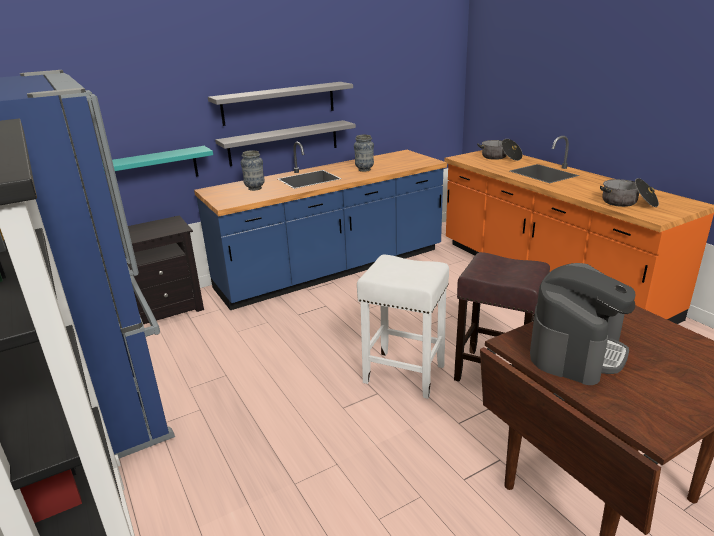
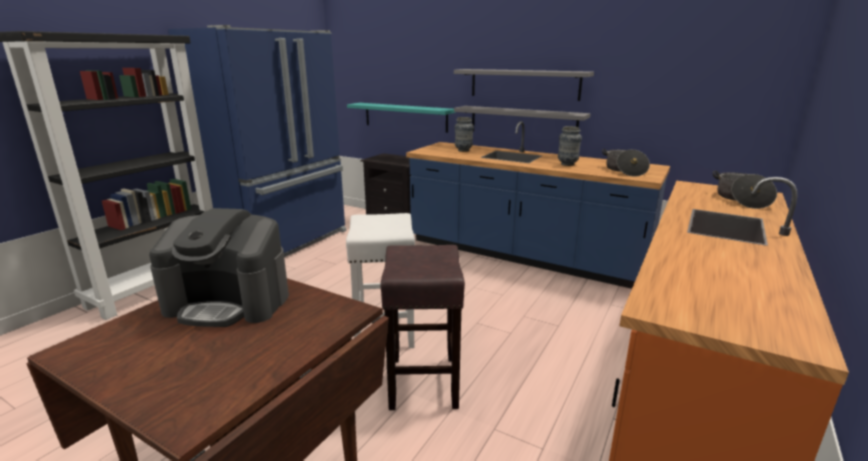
camera: 60 degrees right, 5 degrees down
cooking pot [600,178,659,207] -> cooking pot moved to [602,149,650,177]

